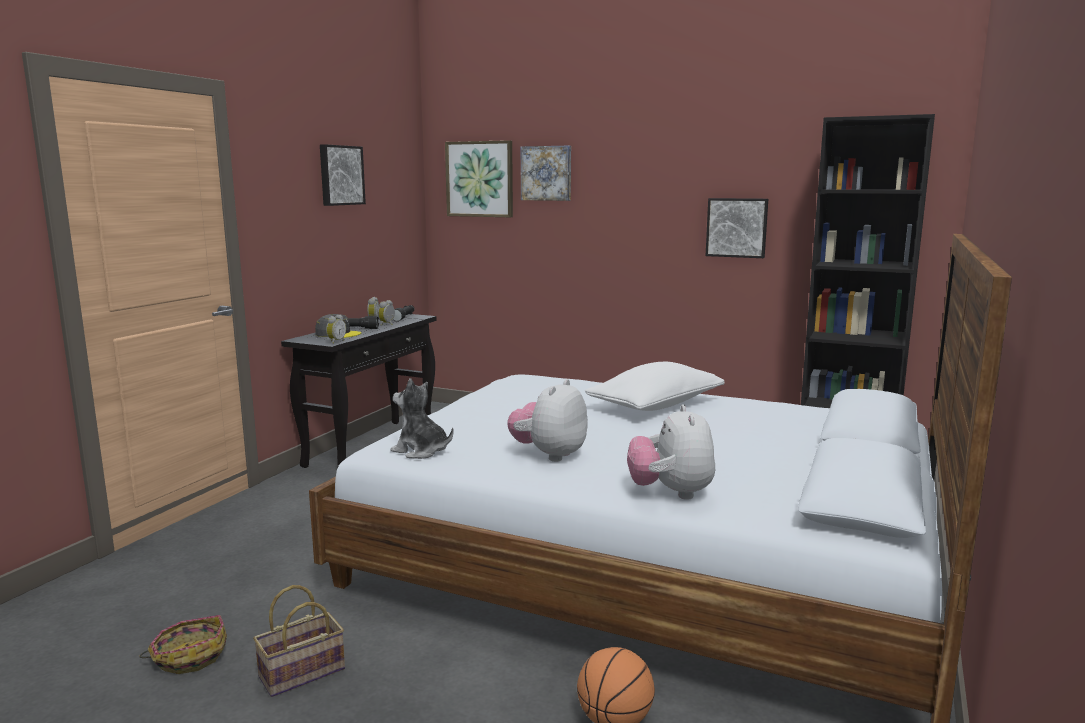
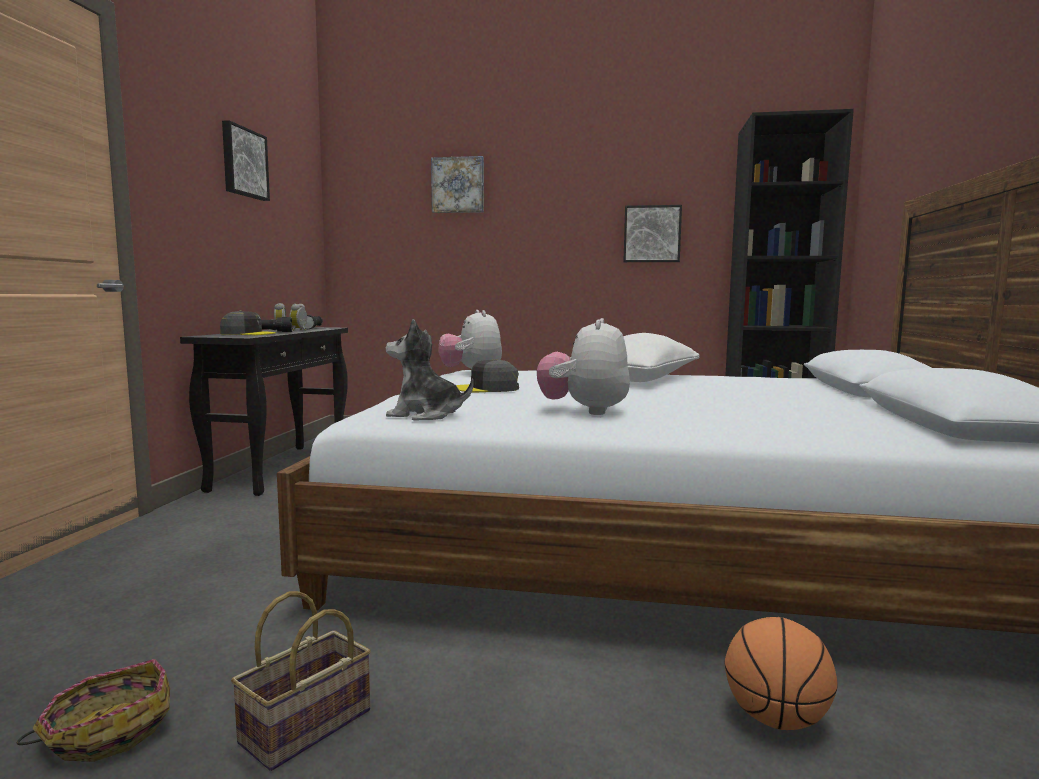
camera: 15 degrees left, 5 degrees down
alarm clock [326,315,346,344] -> none
picture [445,140,513,217] -> none
plush toy [627,404,715,500] -> plush toy moved to [438,310,502,369]
none -> grey cap [456,359,519,392]

